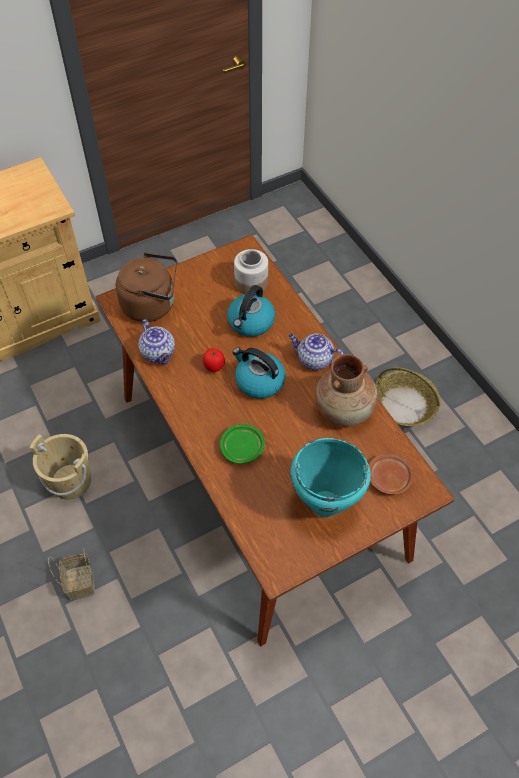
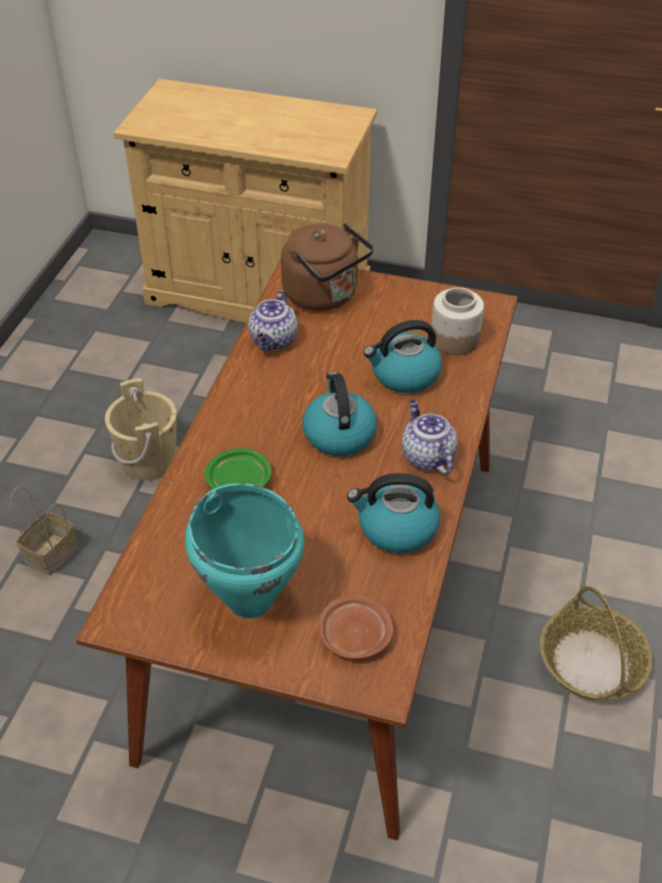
camera: 45 degrees right, 10 degrees down
tomato [203,348,225,372] -> none
brown vase [315,354,378,427] -> kettle [347,473,440,553]

